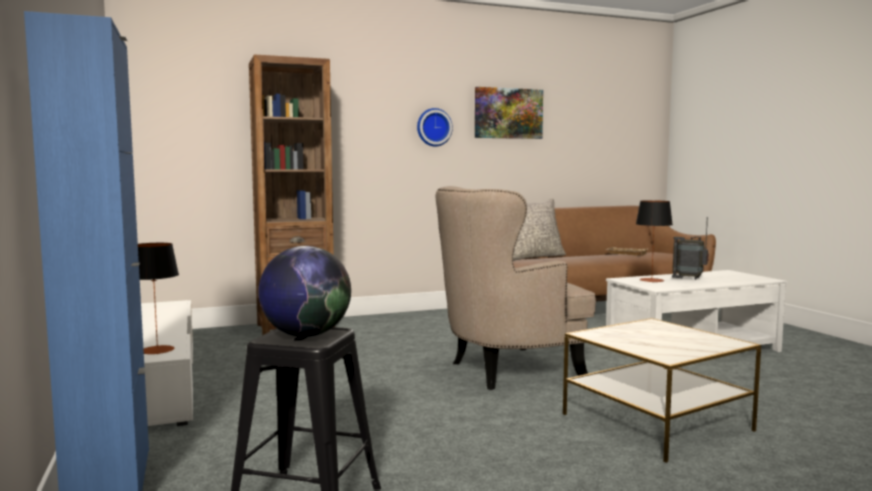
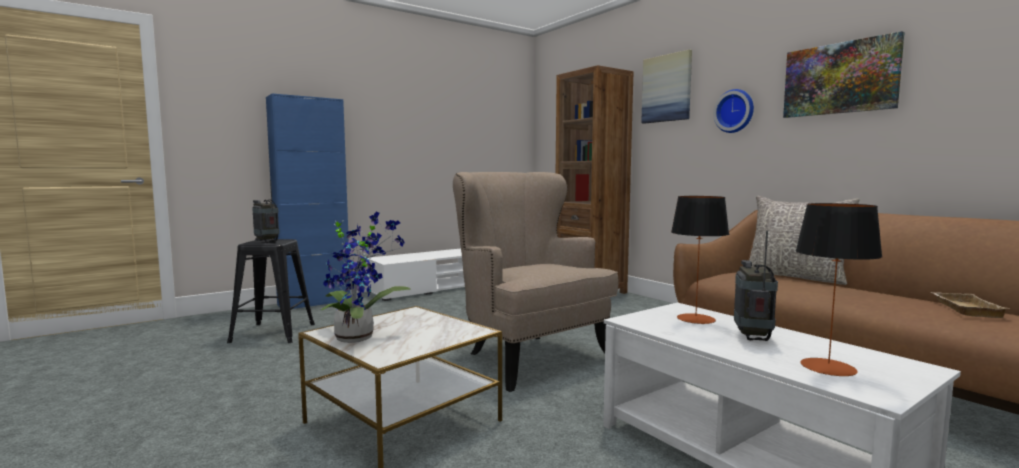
camera: 75 degrees right, 0 degrees up
table lamp [138,243,179,354] -> table lamp moved to [795,203,883,376]
globe [258,246,351,337] -> radio [252,180,280,243]
none -> potted plant [321,212,411,343]
none -> picture [641,49,692,124]

